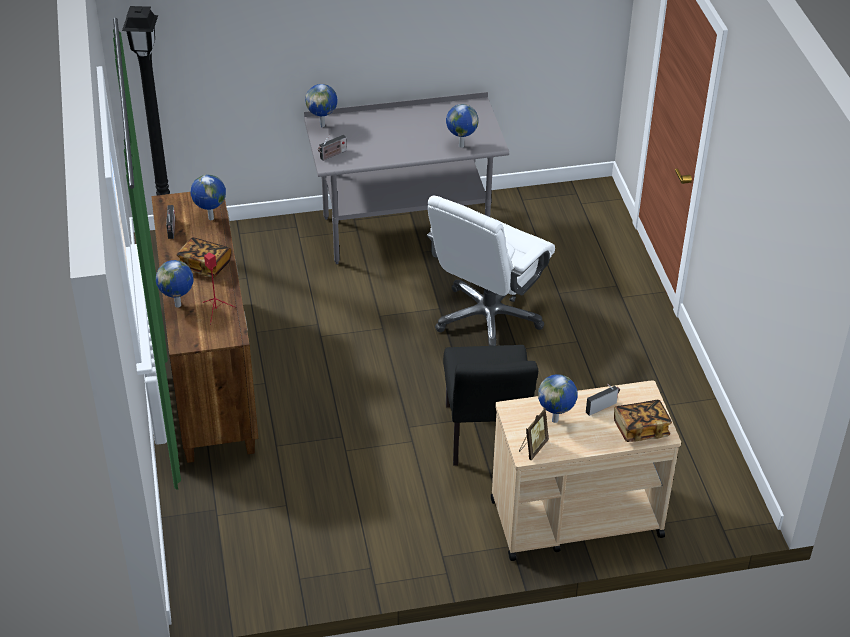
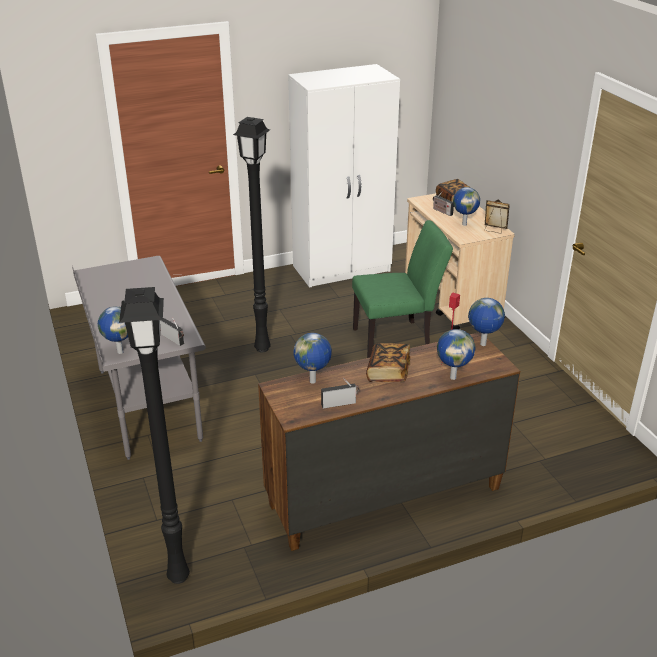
camera: 100 degrees left, 10 degrees down
white office chair [427,196,555,346] -> black floor lamp [233,117,271,352]
black chair [443,345,538,466] -> green chair [352,220,453,358]
globe [446,104,479,148] -> globe moved to [468,298,505,346]
none -> white wardrobe [288,64,400,288]

